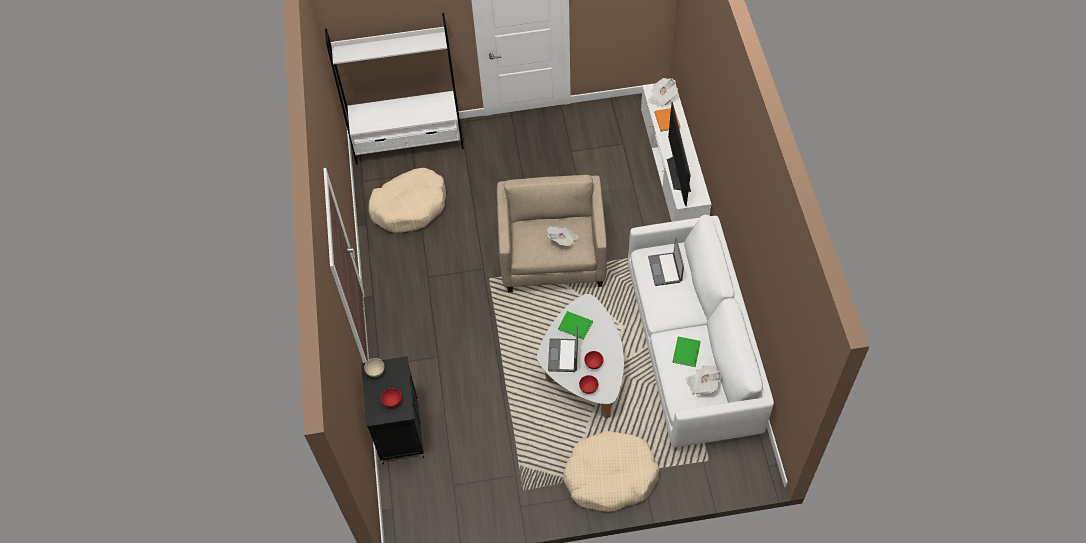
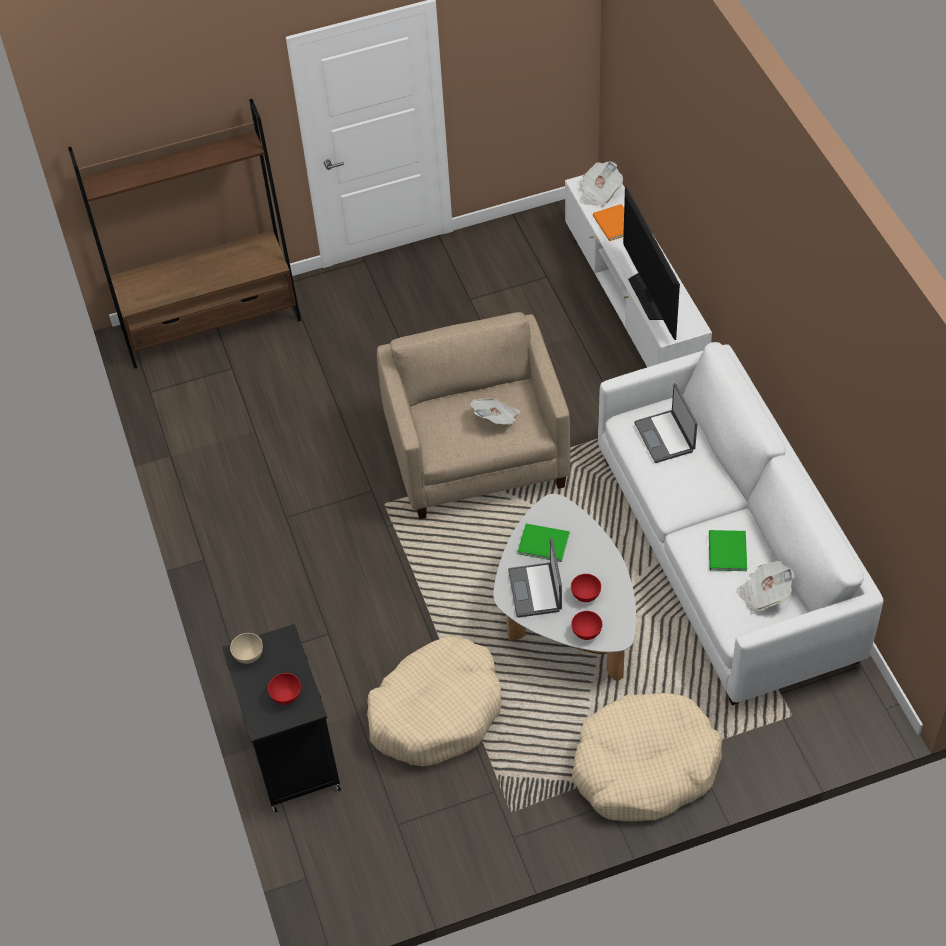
camera: 10 degrees left, 5 degrees down
white bookcase [325,13,464,164] -> brown bookcase [68,99,301,369]
beige dog bed [369,168,446,233] -> beige dog bed moved to [367,636,502,766]

